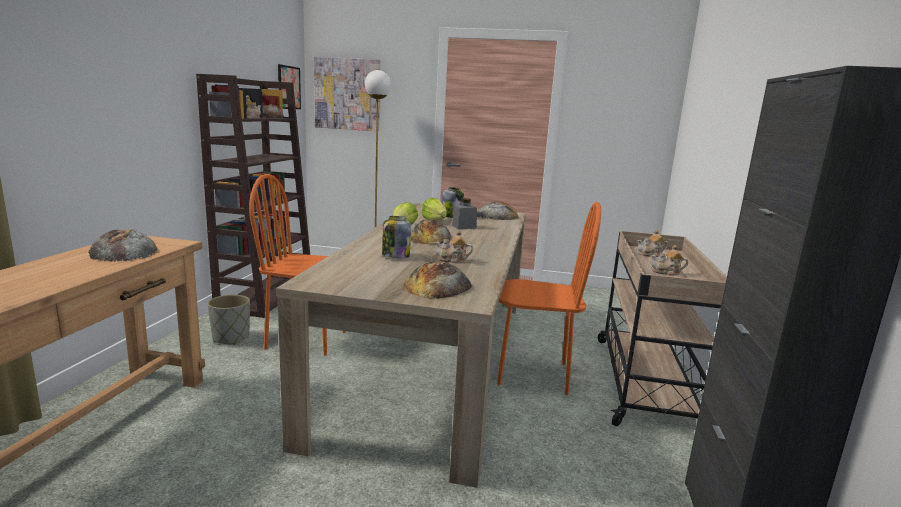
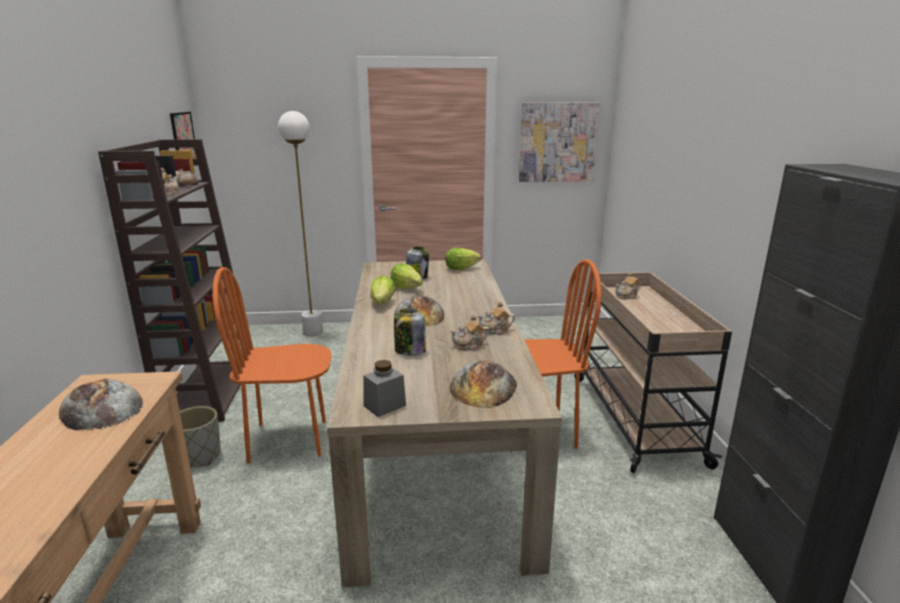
camera: 15 degrees left, 5 degrees up
picture [314,57,380,131] -> picture moved to [519,102,600,182]
grey jar [452,198,477,229] -> grey jar moved to [363,360,406,417]
bread [477,202,519,220] -> lettuce [445,248,481,270]
teapot [651,245,688,276] -> teapot moved to [477,302,515,335]

